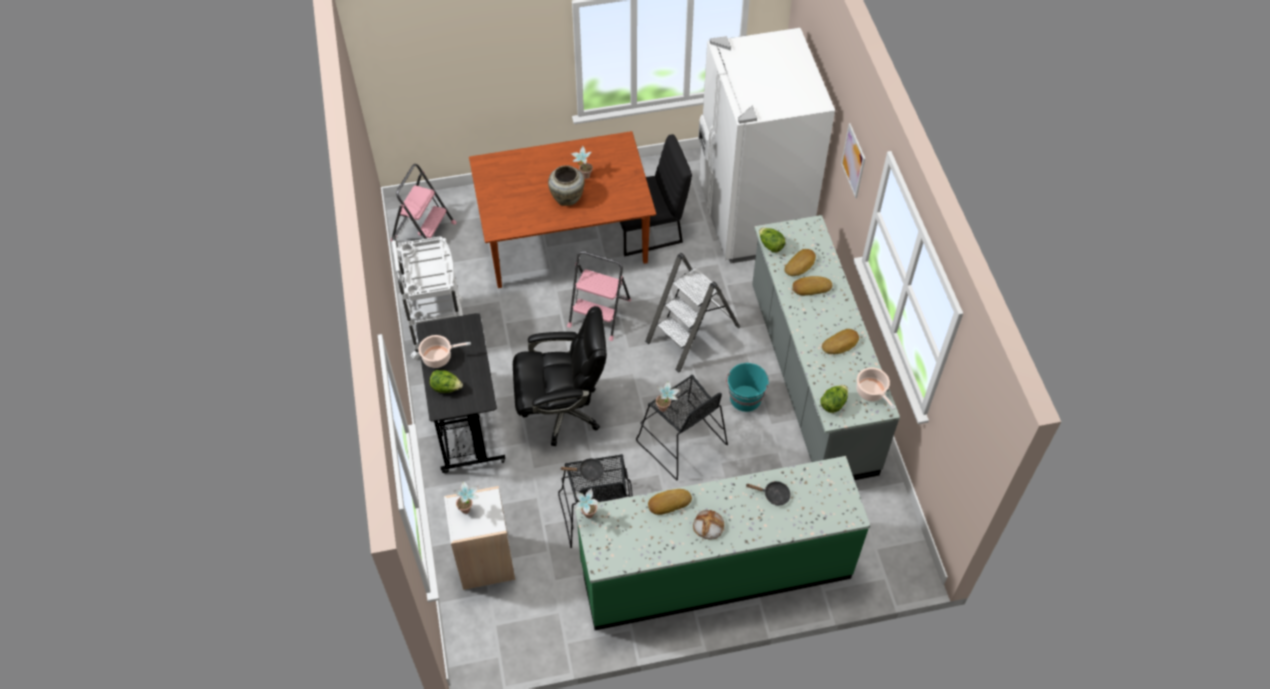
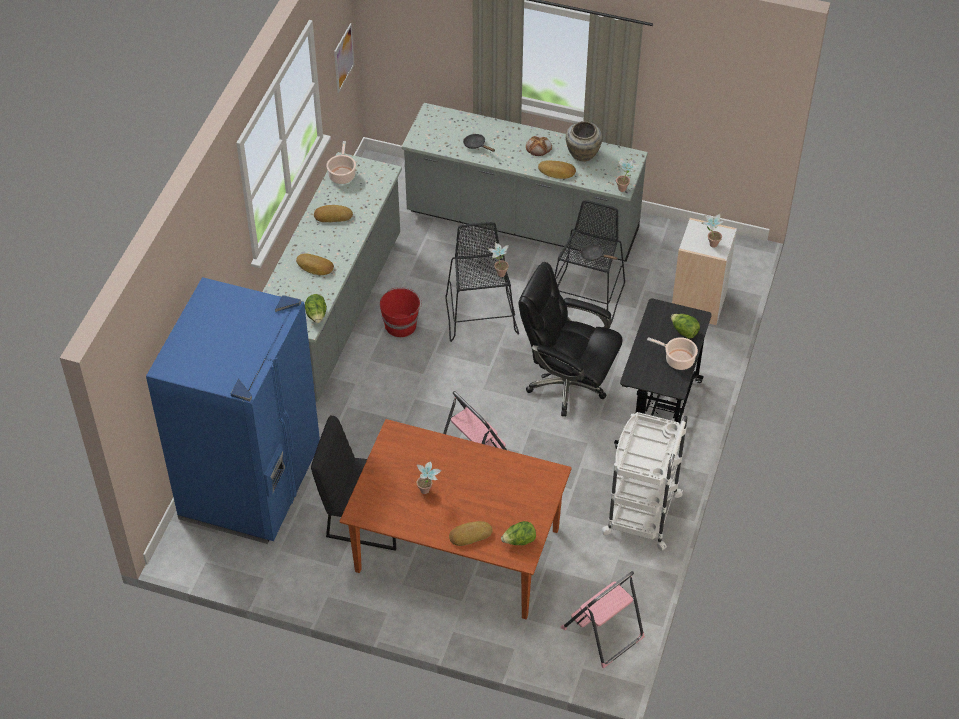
camera: 150 degrees left, 5 degrees down
beige vase [548,165,585,206] -> beige vase moved to [566,121,602,162]
green counter [575,456,870,630] -> grey counter [402,103,648,262]
grey step ladder [645,253,741,373] -> none
white fridge [698,28,835,264] -> blue fridge [146,277,320,544]
turquoise bucket [726,363,769,412] -> red bucket [380,287,422,337]
bread [784,249,816,276] -> bread moved to [449,521,493,546]
lettuce [821,385,848,413] -> lettuce moved to [501,521,536,545]
picture [841,123,865,198] -> picture moved to [334,23,355,93]

